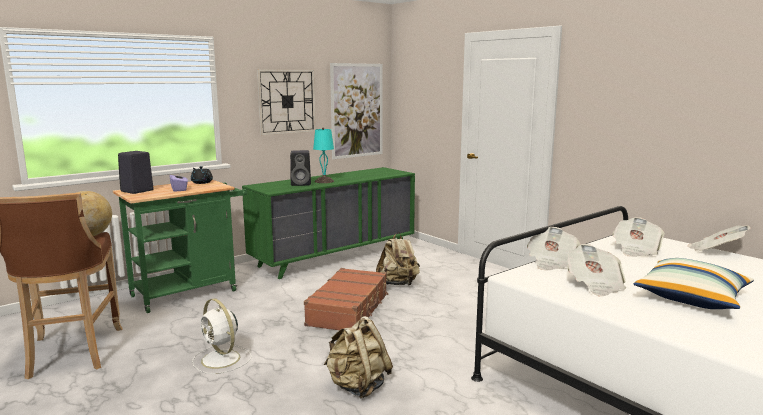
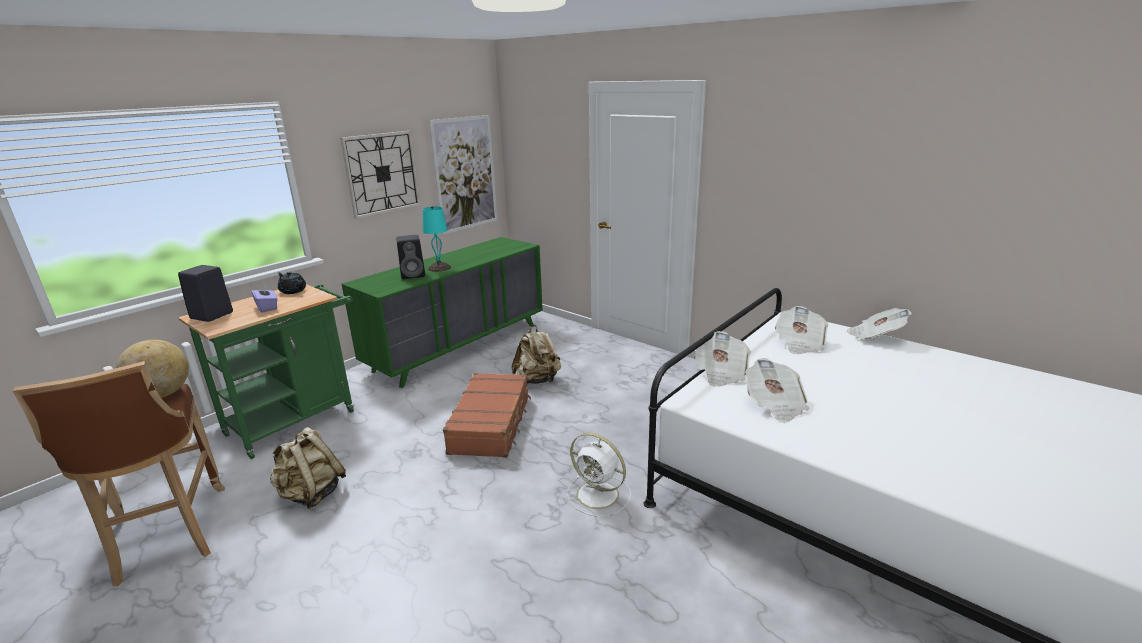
camera: 10 degrees left, 10 degrees up
white fan [192,298,252,374] -> white fan moved to [566,433,631,517]
beige backpack [324,316,393,399] -> beige backpack moved to [270,427,346,509]
pillow [634,258,754,309] -> none

